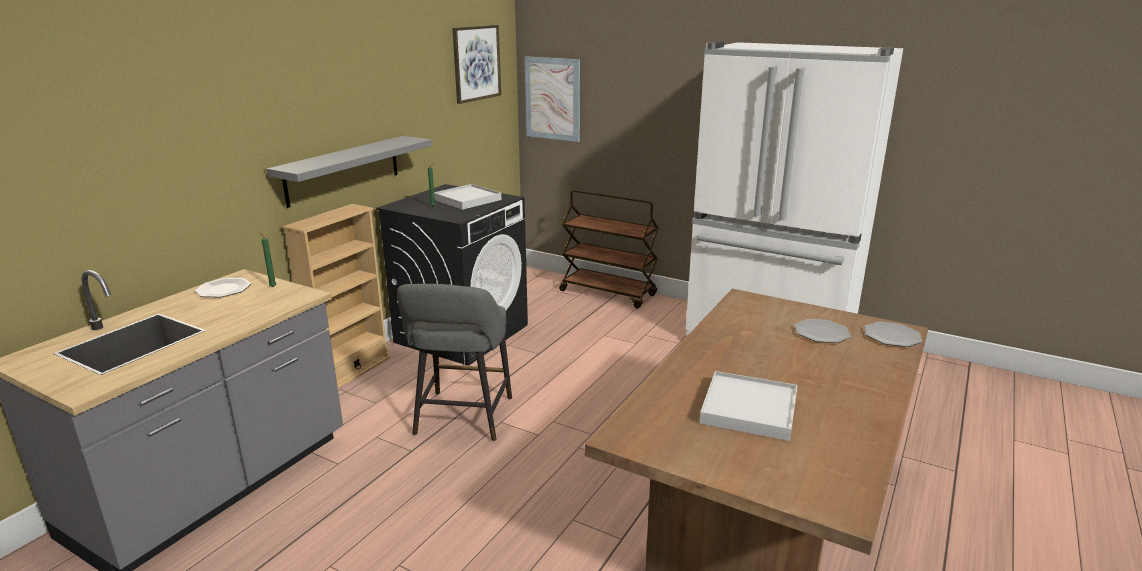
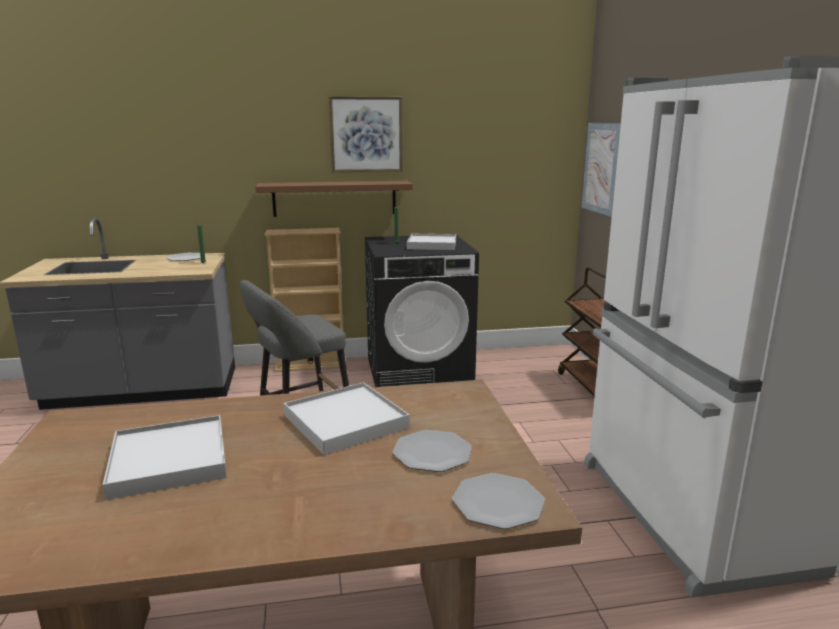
camera: 50 degrees right, 5 degrees down
grey shelf [266,136,432,208] -> brown shelf [255,181,413,217]
picture [452,25,501,104] -> picture moved to [329,96,403,172]
none -> white tray [284,382,410,455]

